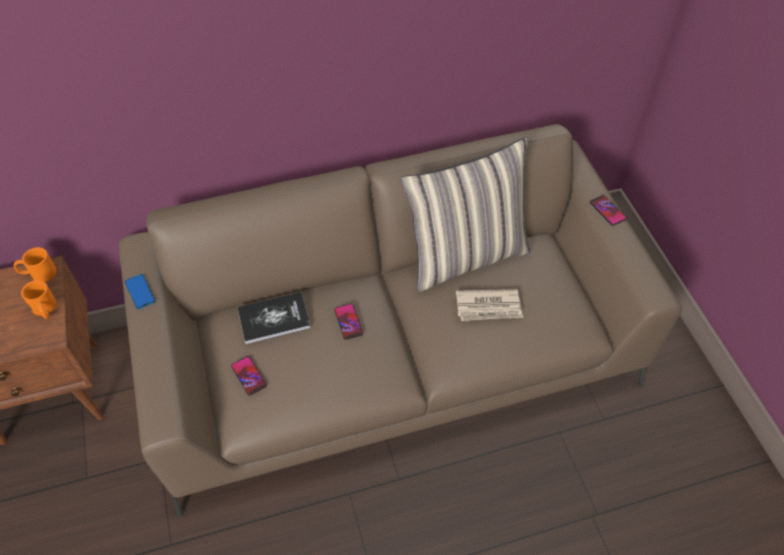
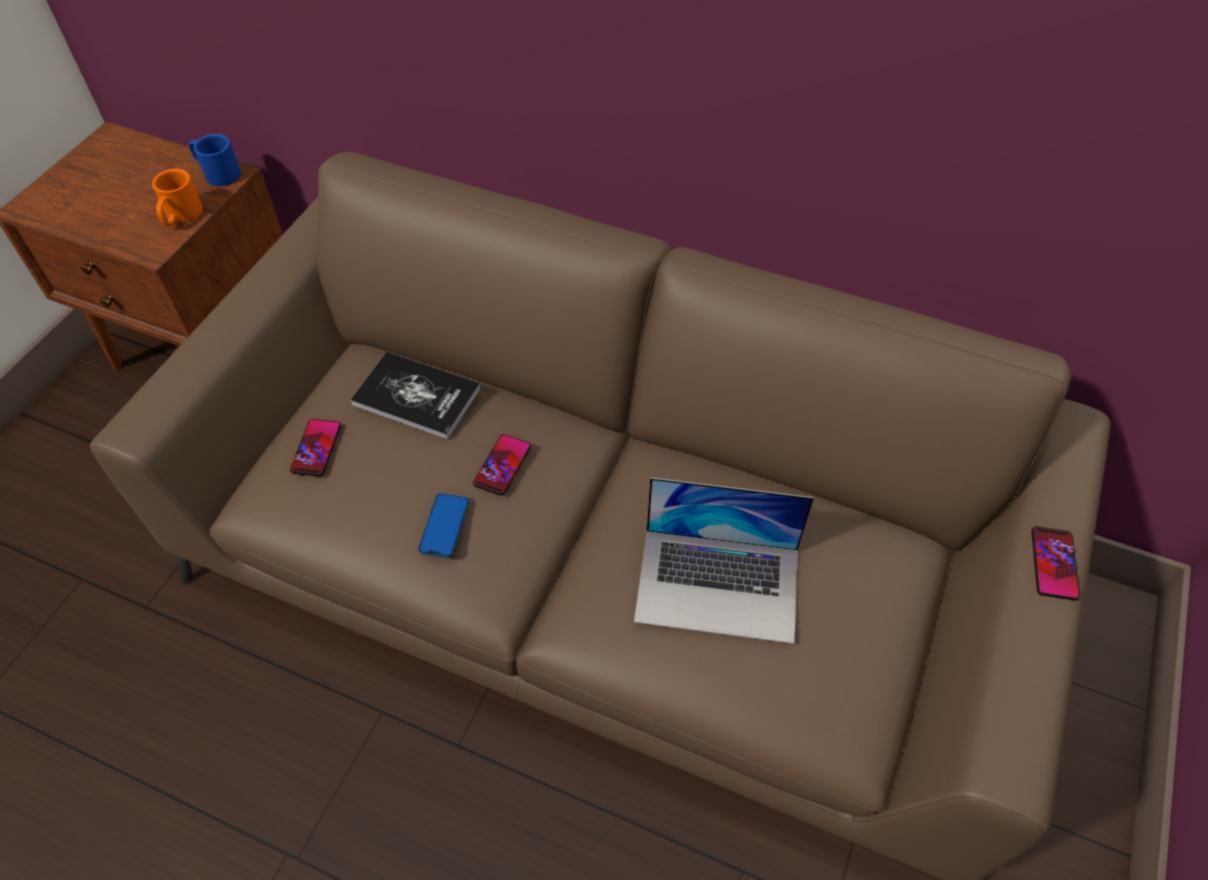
camera: 40 degrees right, 0 degrees up
orange mug [14,247,56,282] -> blue mug [189,134,241,186]
phone [125,274,155,310] -> phone moved to [418,493,469,558]
pillow [401,138,531,292] -> none
newspaper [456,289,523,321] -> laptop [634,477,814,644]

